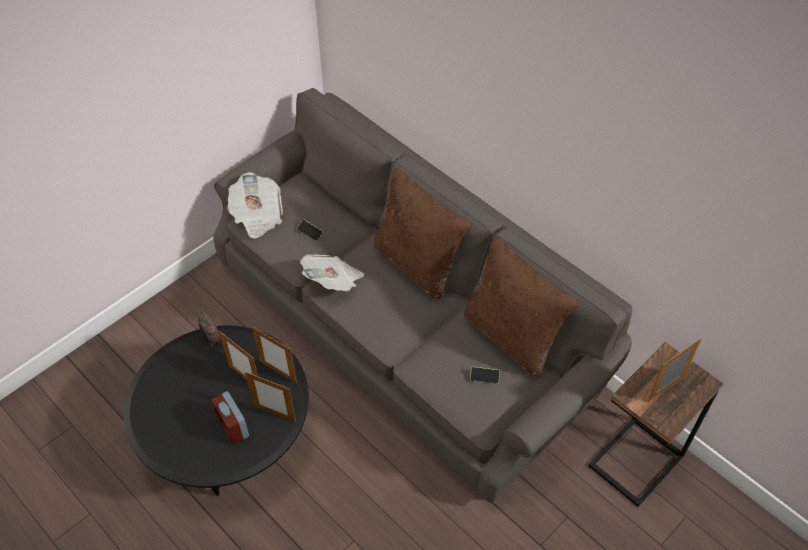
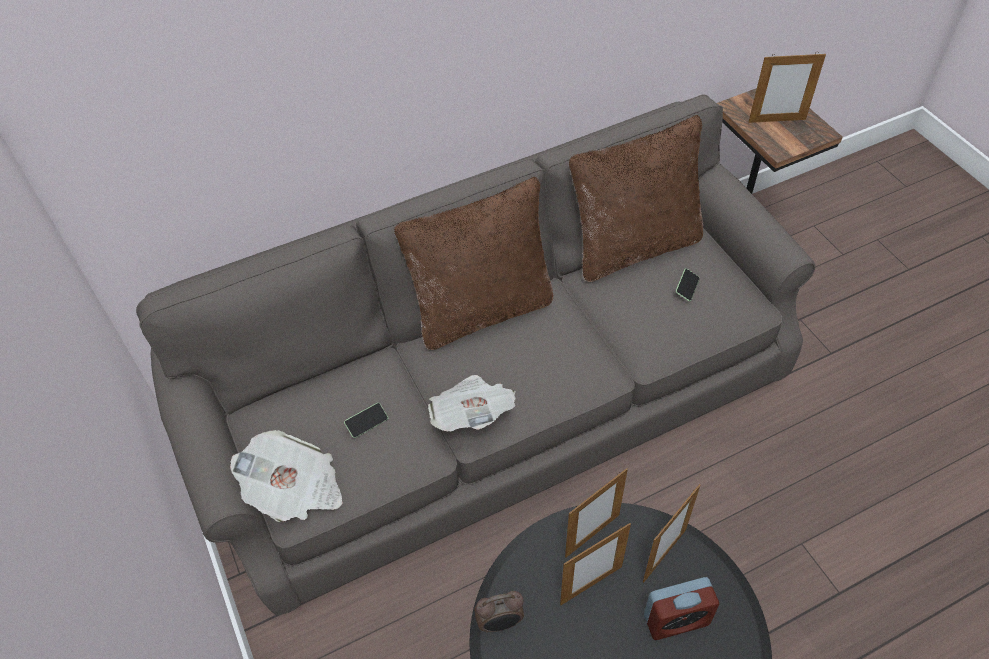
camera: 70 degrees left, 0 degrees up
picture frame [647,339,701,402] -> picture frame turned 75 degrees counterclockwise [749,52,826,123]

